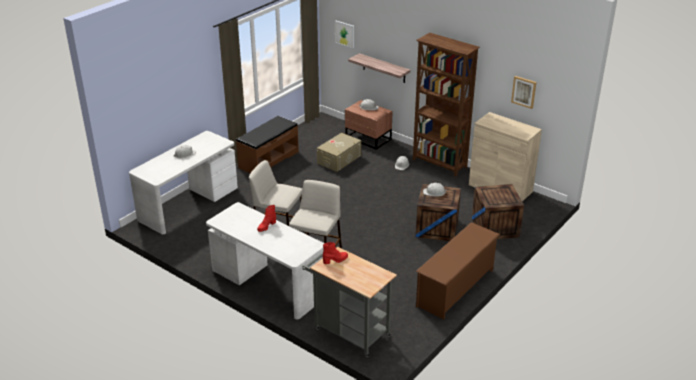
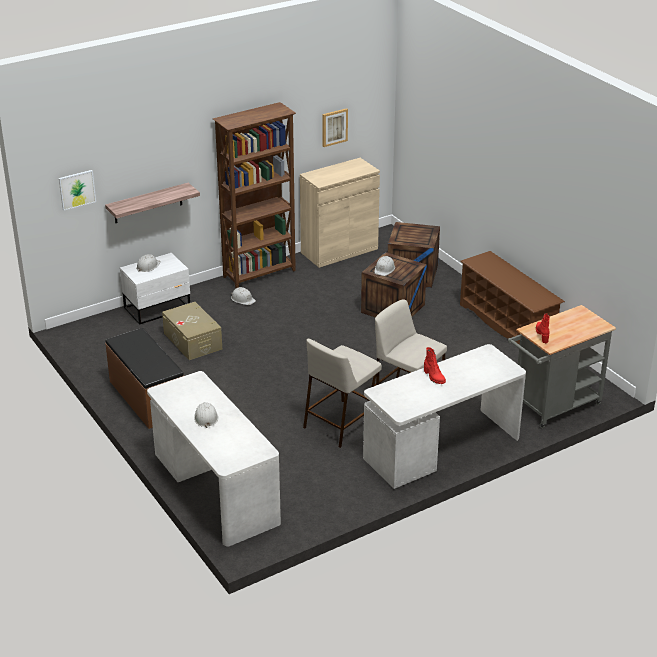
camera: 70 degrees left, 0 degrees up
brown nightstand [345,100,393,150] -> white nightstand [120,253,190,325]

